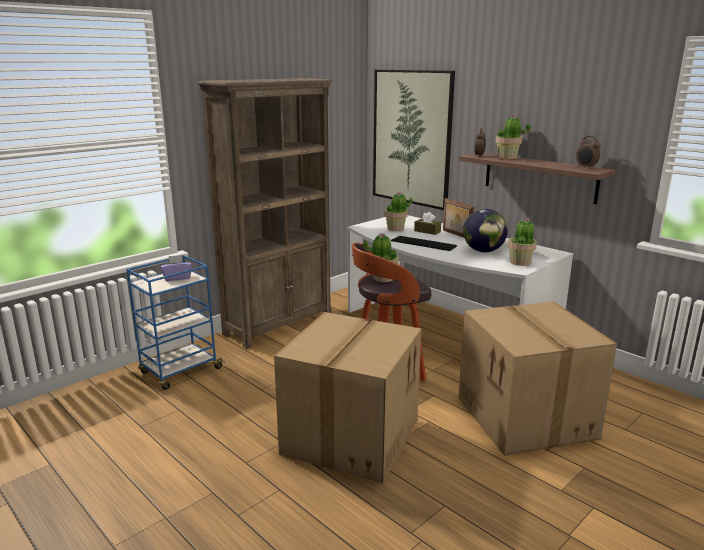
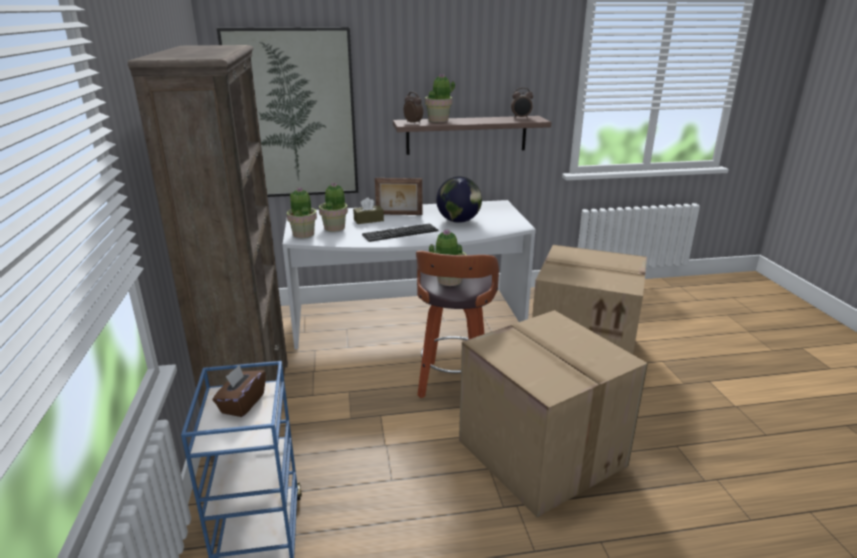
camera: 55 degrees left, 5 degrees up
purple tissue box [161,255,192,281] -> brown tissue box [213,365,266,417]
potted plant [508,217,537,266] -> potted plant moved to [287,187,317,238]

